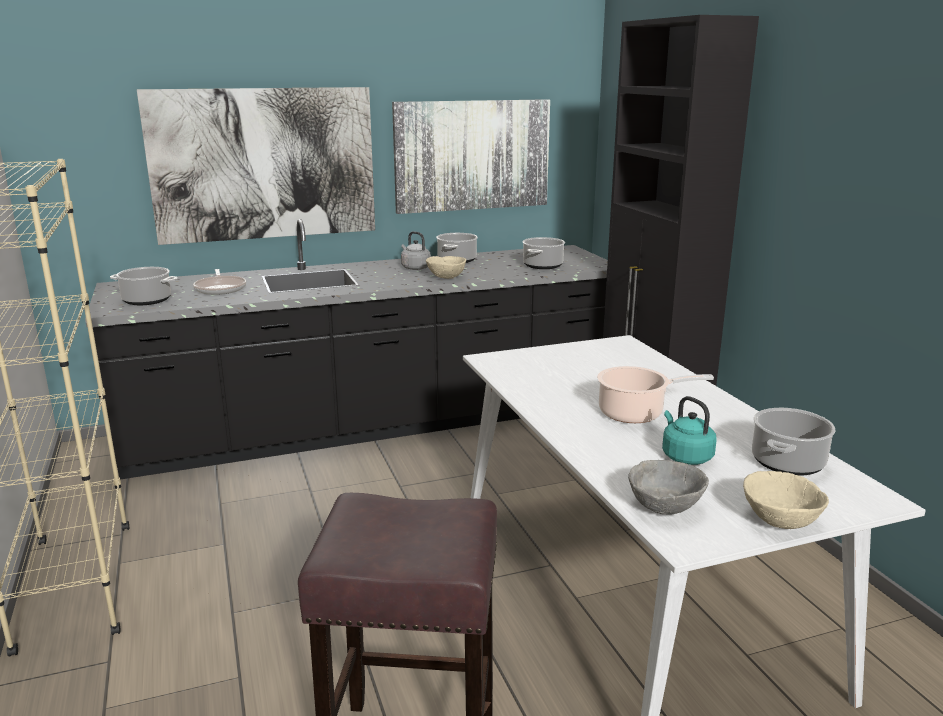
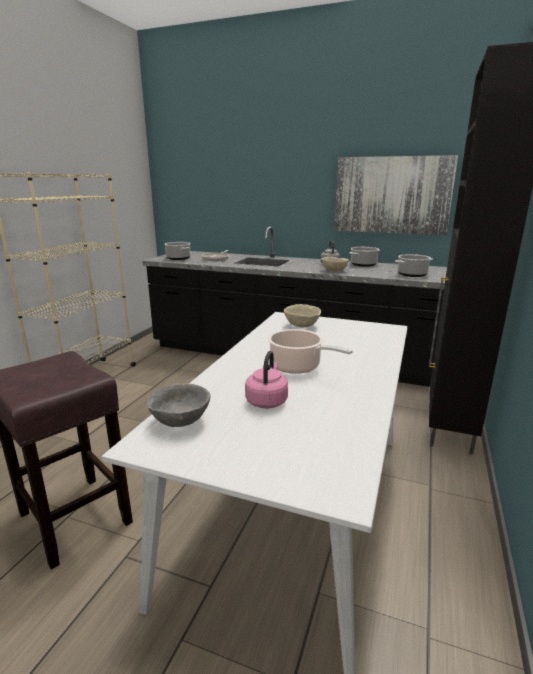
camera: 40 degrees right, 0 degrees up
picture [137,87,375,245] -> none
turquoise kettle [662,396,717,465] -> pink kettle [245,351,288,408]
beige bowl [743,471,829,529] -> beige bowl moved to [284,304,321,327]
cooking pot [752,408,836,476] -> none

